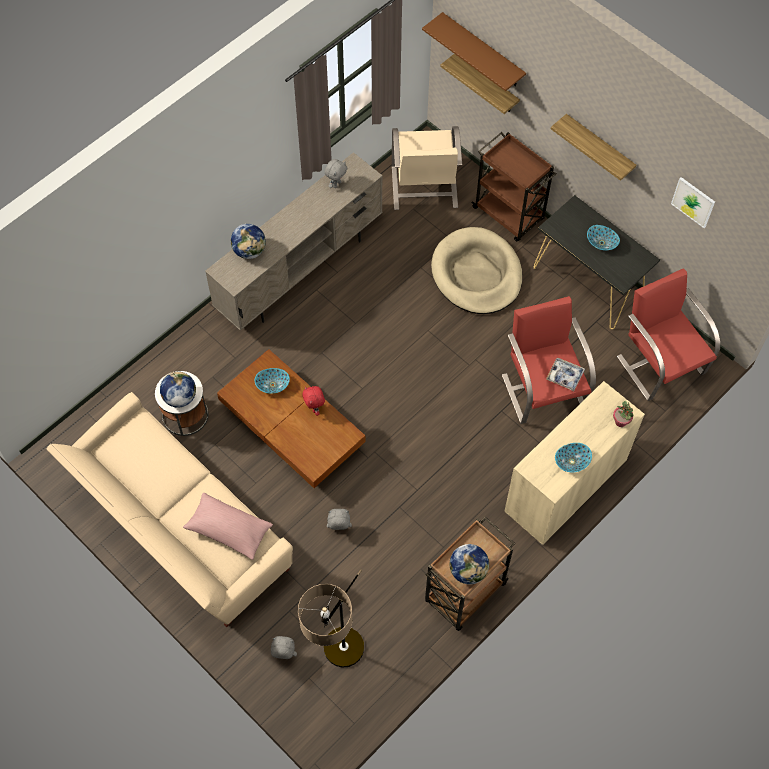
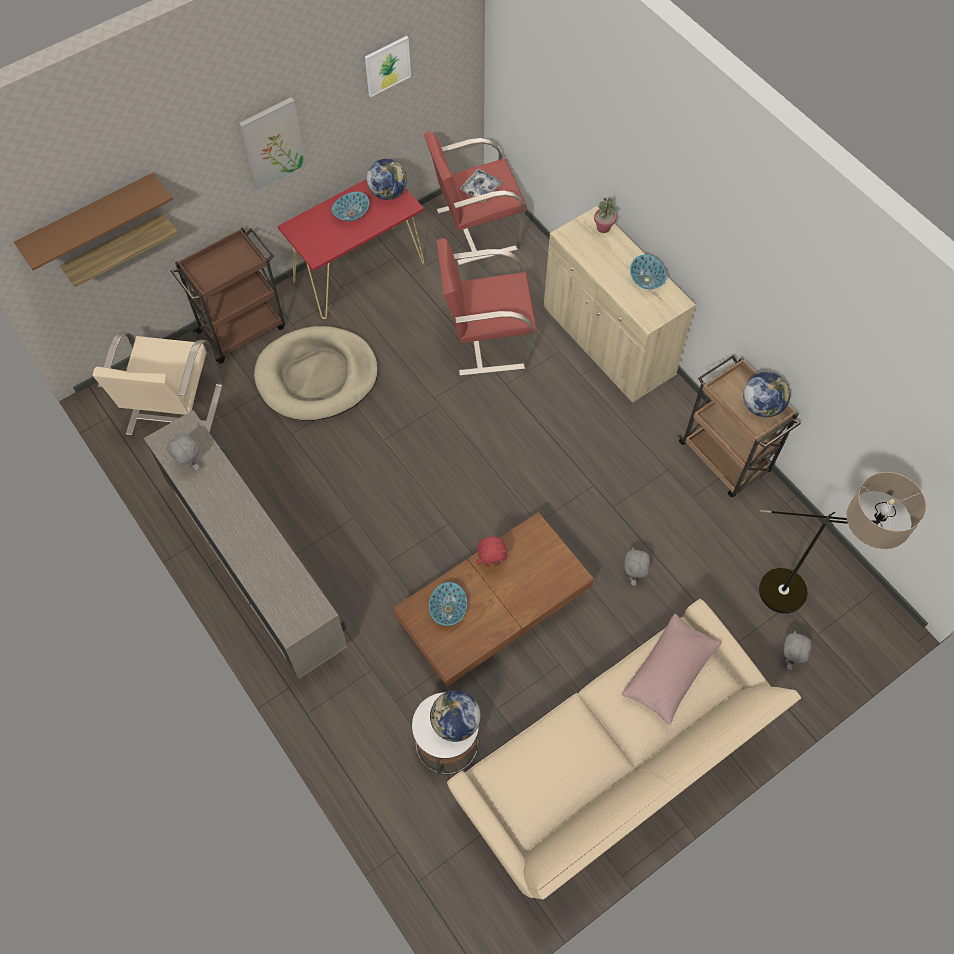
camera: 80 degrees left, 0 degrees up
globe [231,224,266,259] -> globe moved to [367,159,407,200]
beige armchair [392,126,462,210] -> beige armchair turned 90 degrees clockwise [93,332,222,435]
black console table [534,195,660,329] -> red console table [278,179,424,319]
tray [546,358,585,391] -> tray moved to [460,169,503,202]
shelf [551,114,636,181] -> picture [239,97,306,190]

